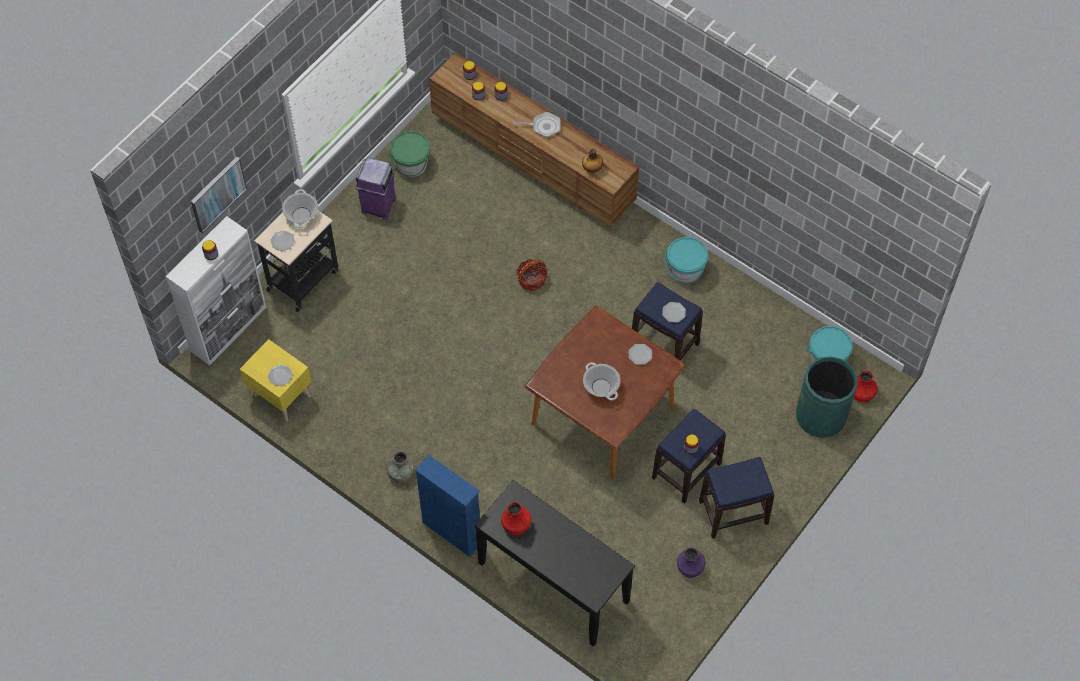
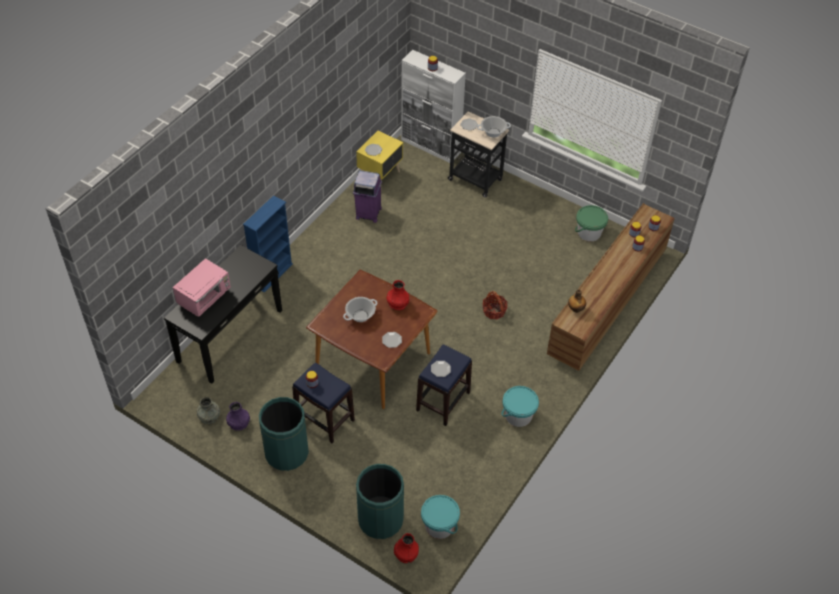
camera: 85 degrees right, 10 degrees down
picture [191,157,247,233] -> none
purple trash can [355,157,396,220] -> purple trash can moved to [353,170,382,223]
grey vase [386,451,414,483] -> grey vase moved to [197,397,220,424]
red vase [501,502,531,535] -> red vase moved to [387,280,409,310]
frying pan [513,112,561,137] -> none
stool [699,457,774,538] -> green trash can [259,397,309,471]
none -> pink microwave [173,258,231,316]

